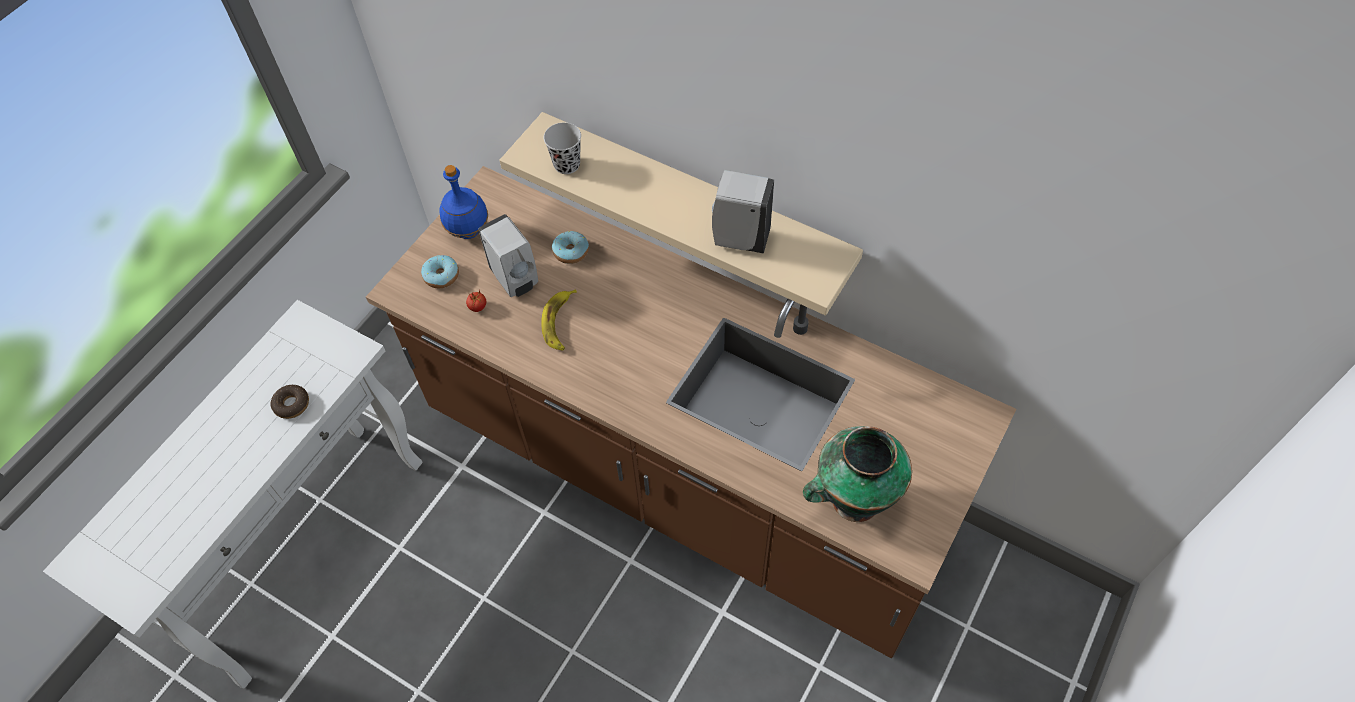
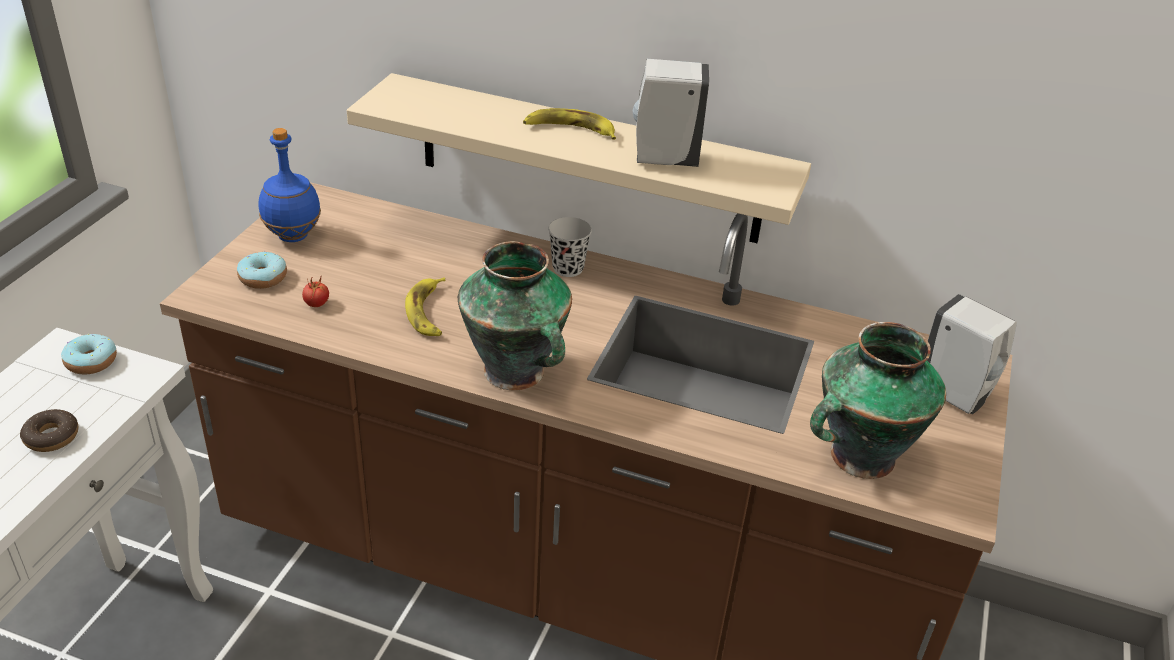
camera: 15 degrees left, 20 degrees down
white soap dispenser [478,214,538,297] -> white soap dispenser moved to [927,294,1017,414]
black cup [544,123,581,174] -> black cup moved to [548,217,592,277]
donut [552,231,589,264] -> donut moved to [61,334,117,374]
none -> vase [458,241,572,390]
none -> banana [523,108,616,140]

